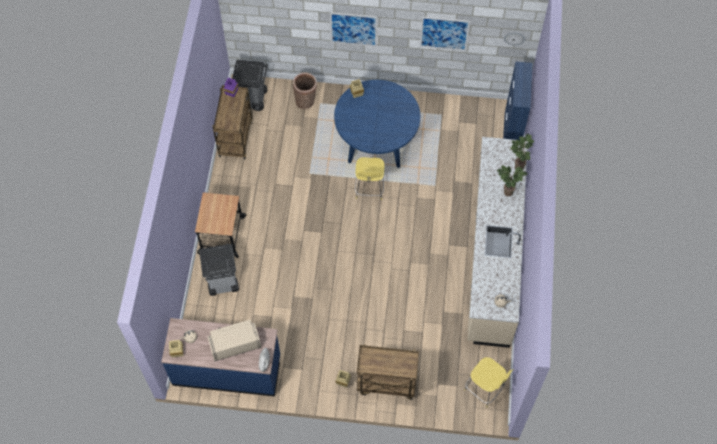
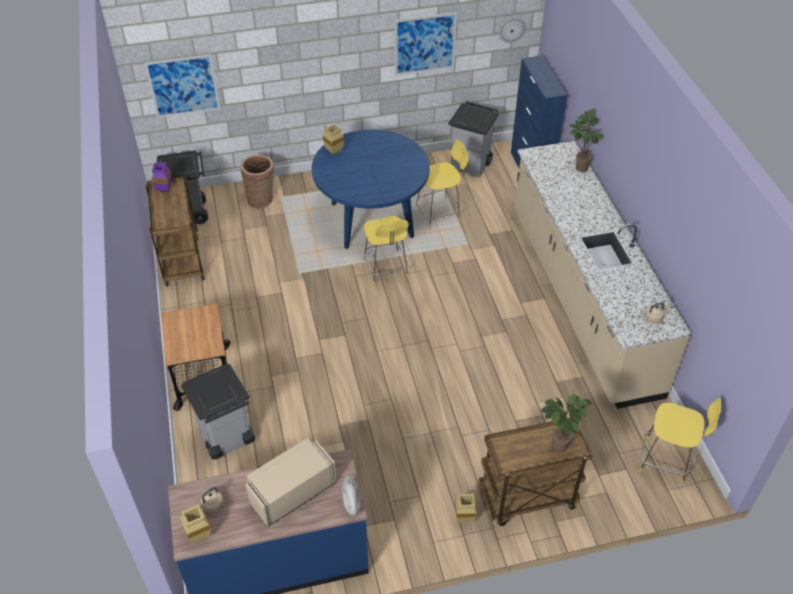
camera: 20 degrees left, 15 degrees down
picture [330,12,378,46] -> picture moved to [144,54,220,118]
potted plant [497,166,528,196] -> potted plant moved to [541,394,592,453]
none -> yellow stool [416,139,469,229]
none -> grey trash can [448,101,499,177]

